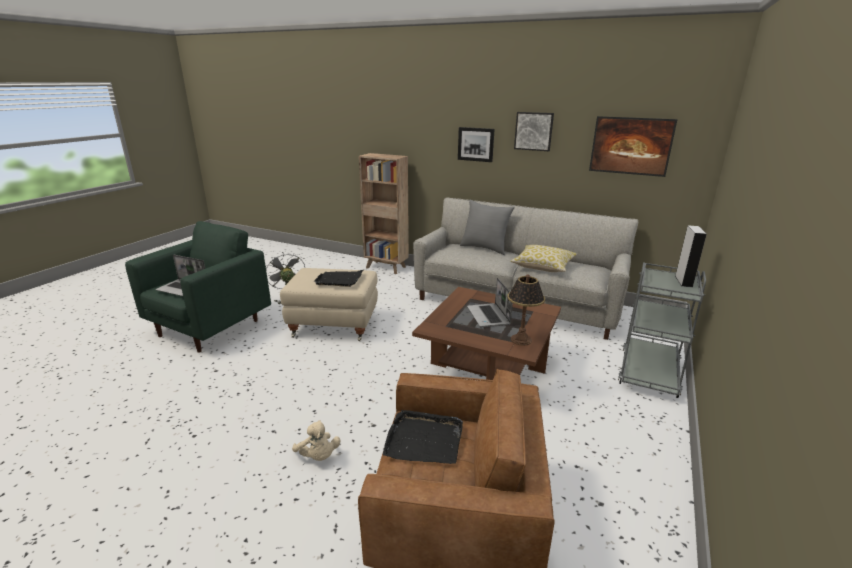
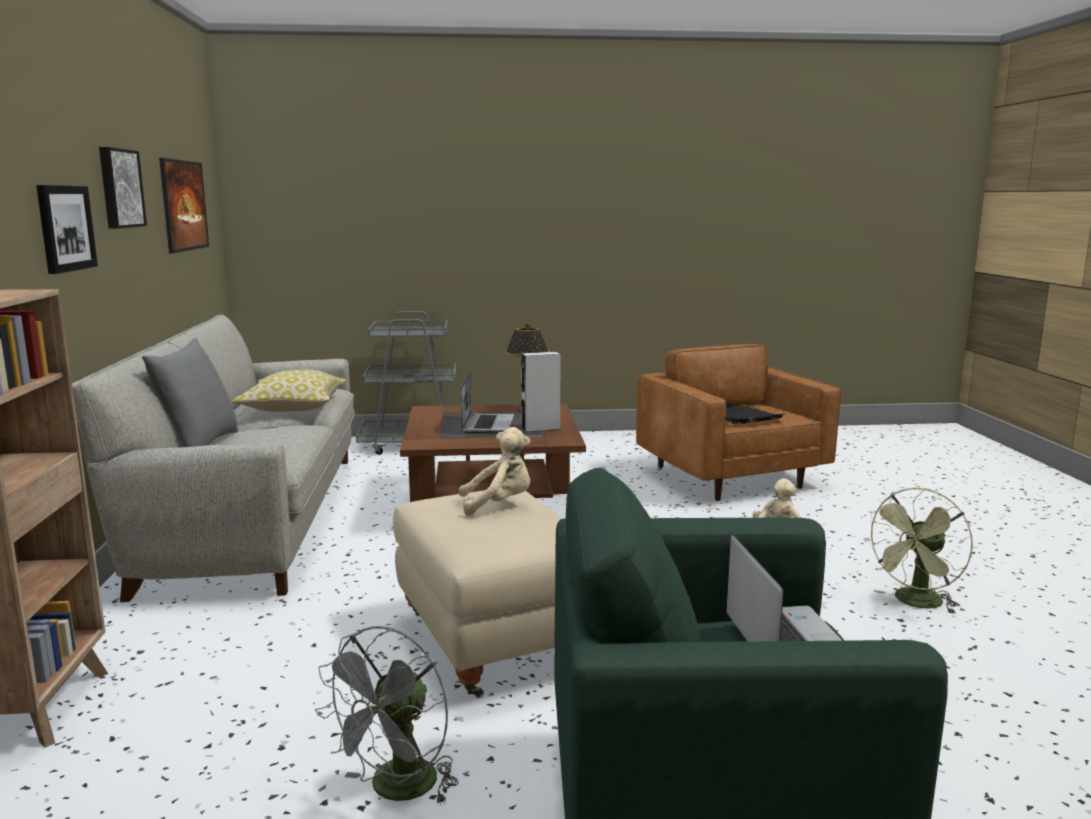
camera: 120 degrees left, 10 degrees down
black tray [314,270,363,287] -> beige plush toy [459,427,531,516]
laptop [467,278,513,327] -> laptop turned 45 degrees counterclockwise [460,373,514,433]
grey speaker [675,225,707,287] -> grey speaker moved to [521,352,561,432]
none -> green fan [864,487,973,614]

